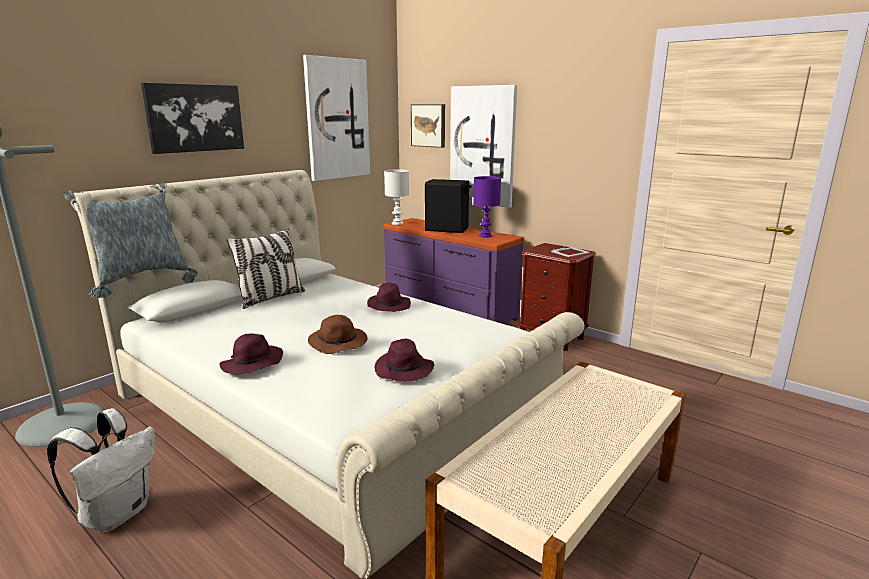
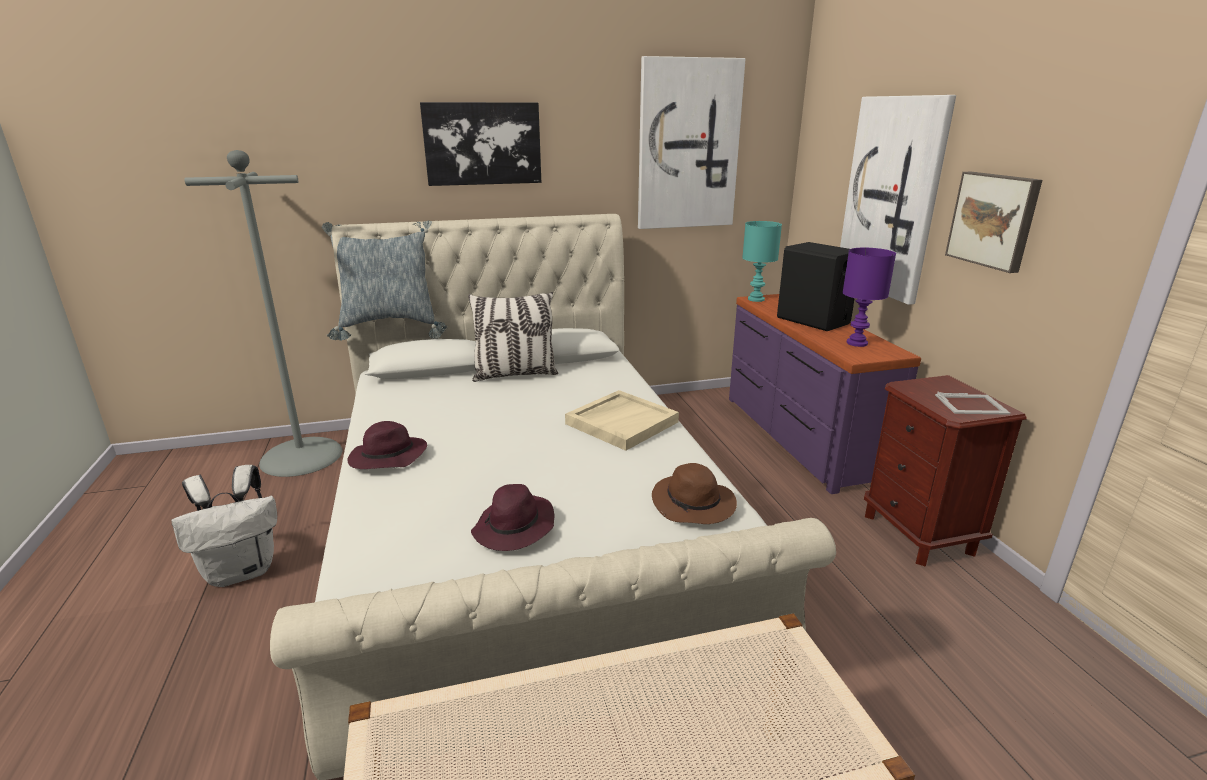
camera: 35 degrees right, 5 degrees up
brown hat [308,315,368,354] -> brown hat moved to [652,463,737,524]
purple hat [367,283,411,312] -> beige tray [565,390,679,451]
white table lamp [384,169,409,225] -> turquoise table lamp [742,221,782,302]
picture [411,104,445,148] -> picture moved to [945,172,1042,273]

